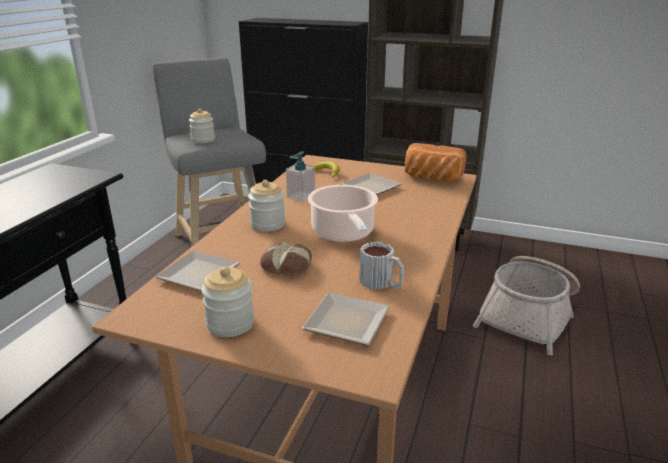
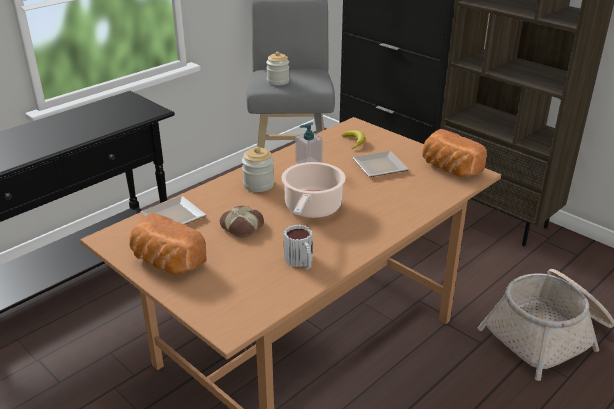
camera: 25 degrees right, 5 degrees up
jar [201,267,254,337] -> bread [129,213,207,275]
plate [302,292,390,346] -> none

